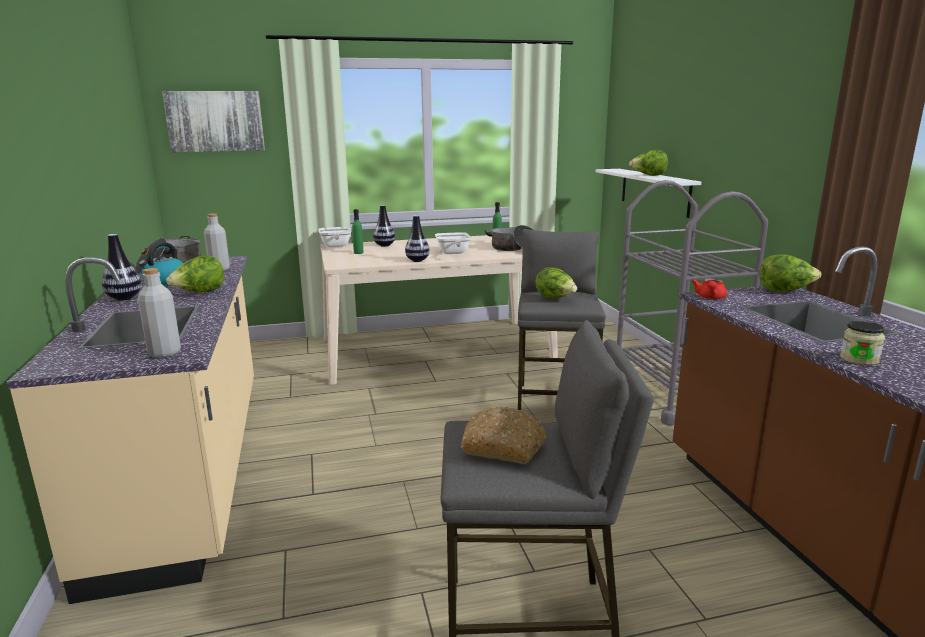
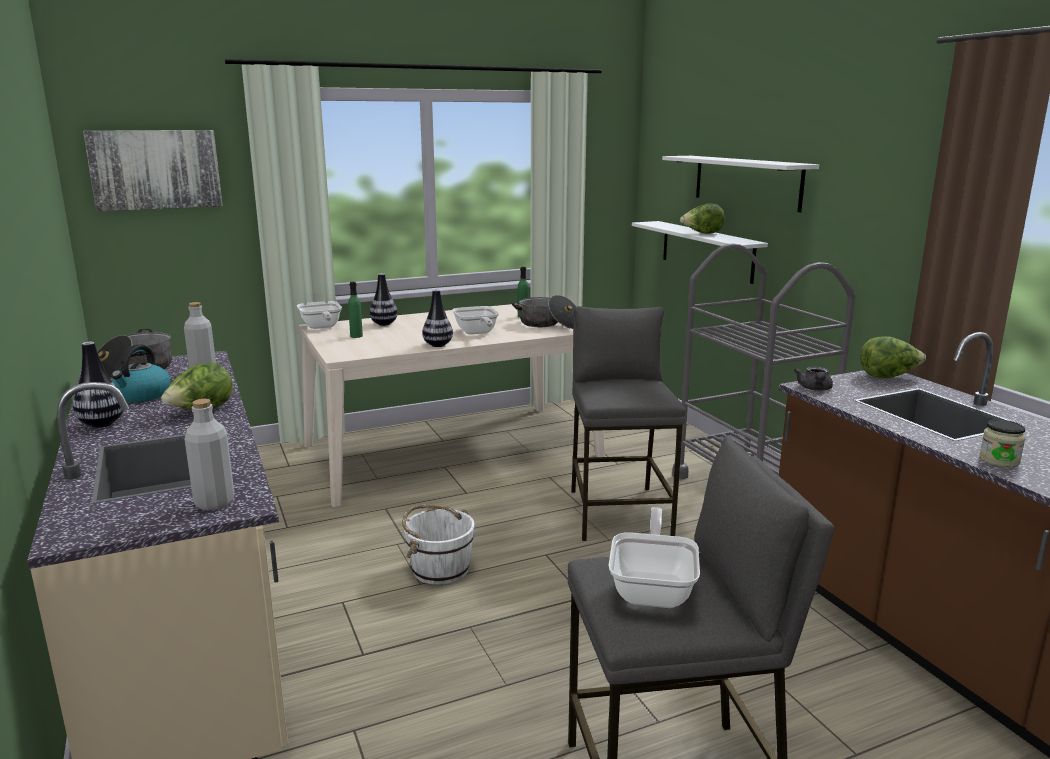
camera: 10 degrees left, 0 degrees up
bread [461,407,546,464] -> frying pan [609,507,700,608]
lettuce [535,267,577,298] -> none
red teapot [692,278,727,299] -> grey teapot [794,367,833,391]
none -> white bucket [402,504,475,585]
none -> white shelf [662,156,819,212]

